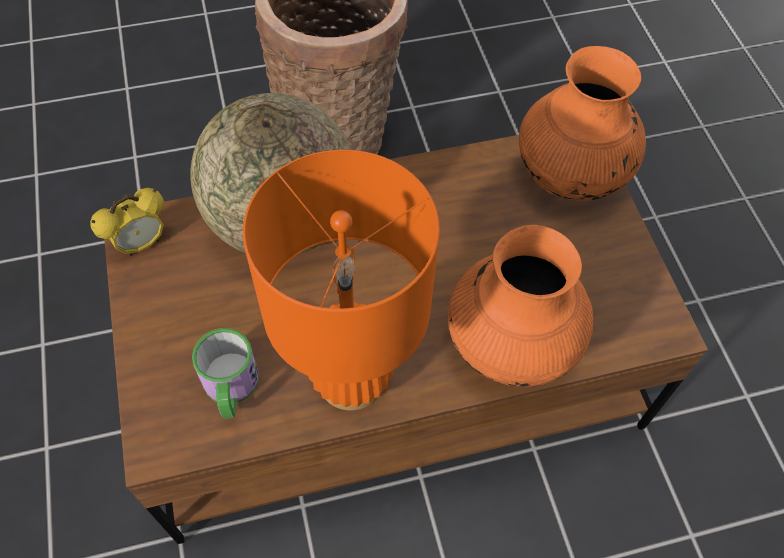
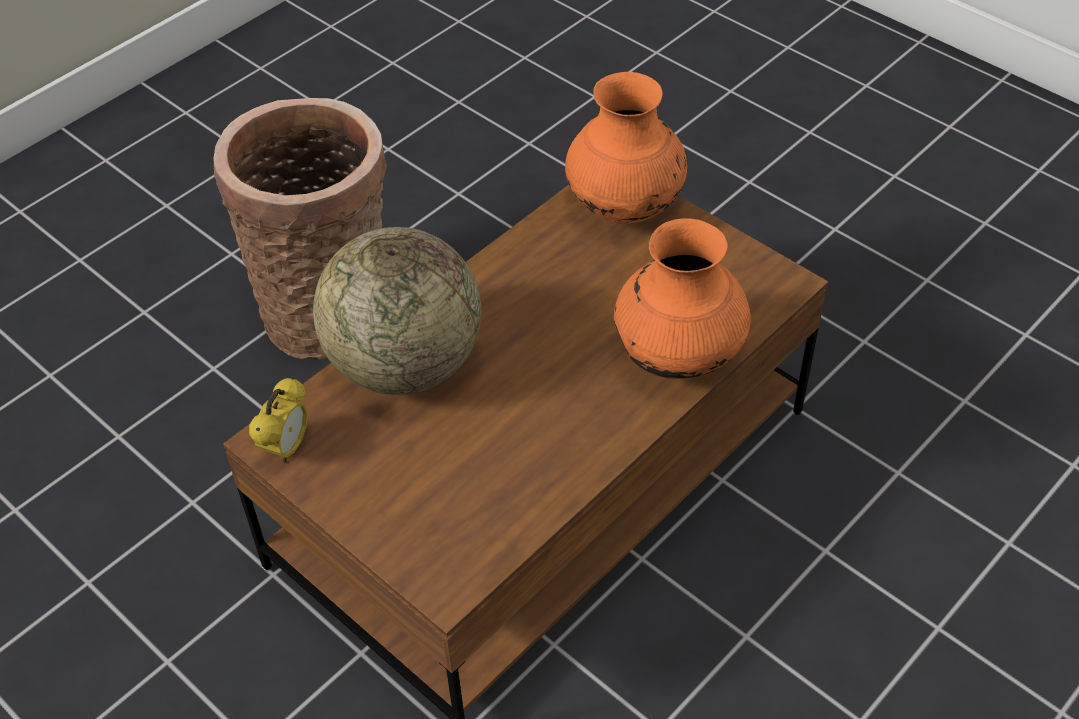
camera: 30 degrees left, 10 degrees down
mug [192,328,259,419] -> none
orange table lamp [243,150,440,411] -> none

